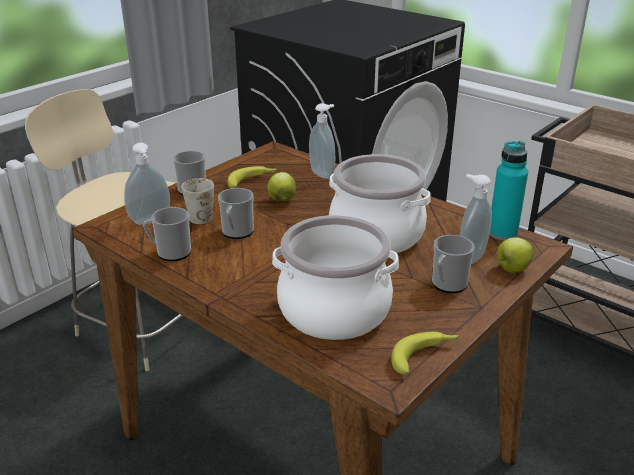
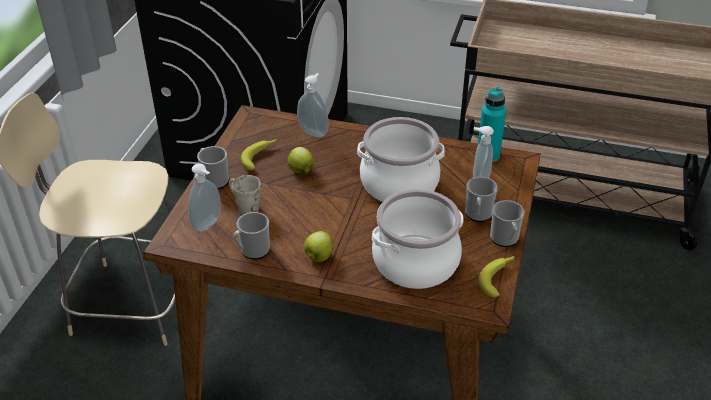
camera: 25 degrees left, 10 degrees up
mug [218,188,254,239] -> mug moved to [490,200,524,247]
apple [497,237,534,273] -> apple moved to [304,231,333,262]

